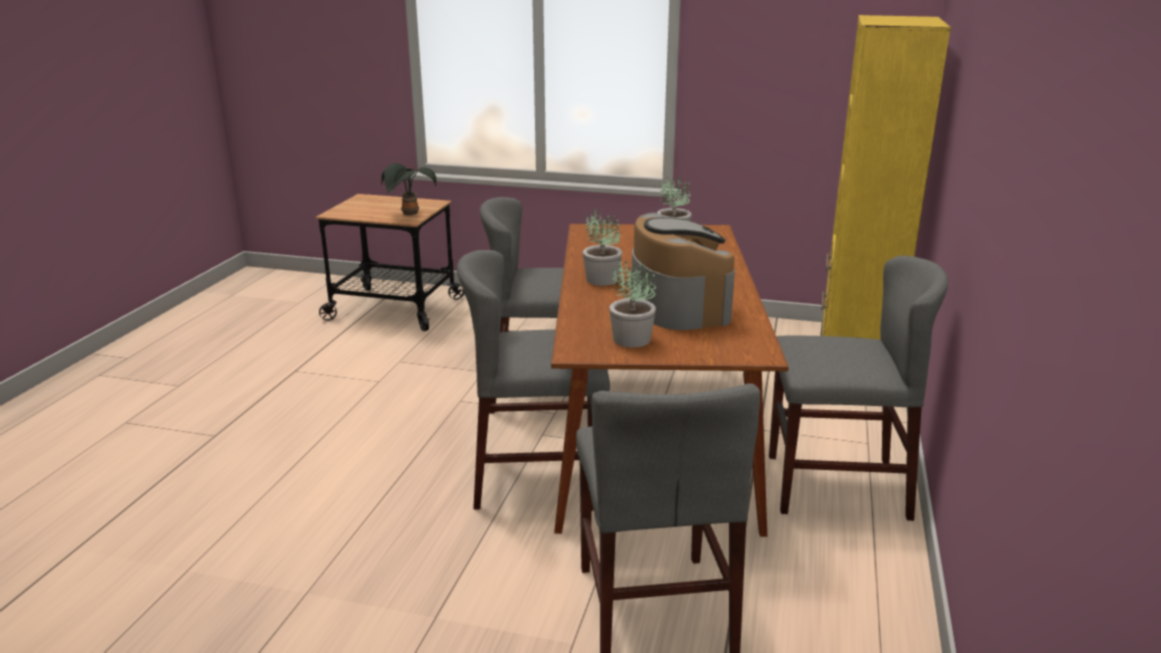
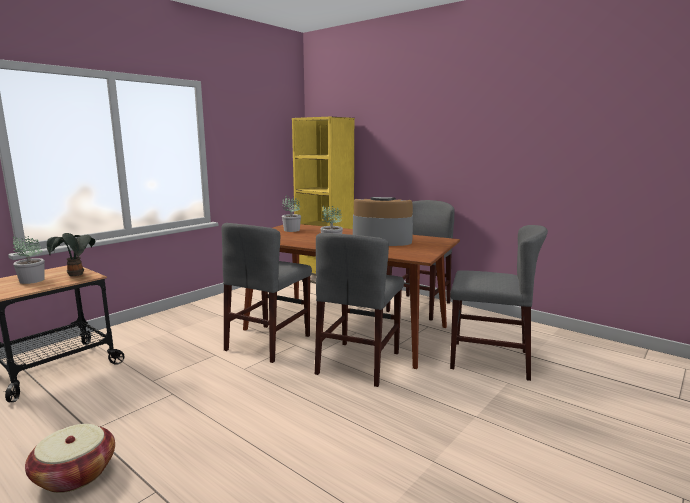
camera: 65 degrees left, 10 degrees down
potted plant [609,258,656,348] -> potted plant moved to [13,236,45,284]
none -> basket [25,424,115,493]

